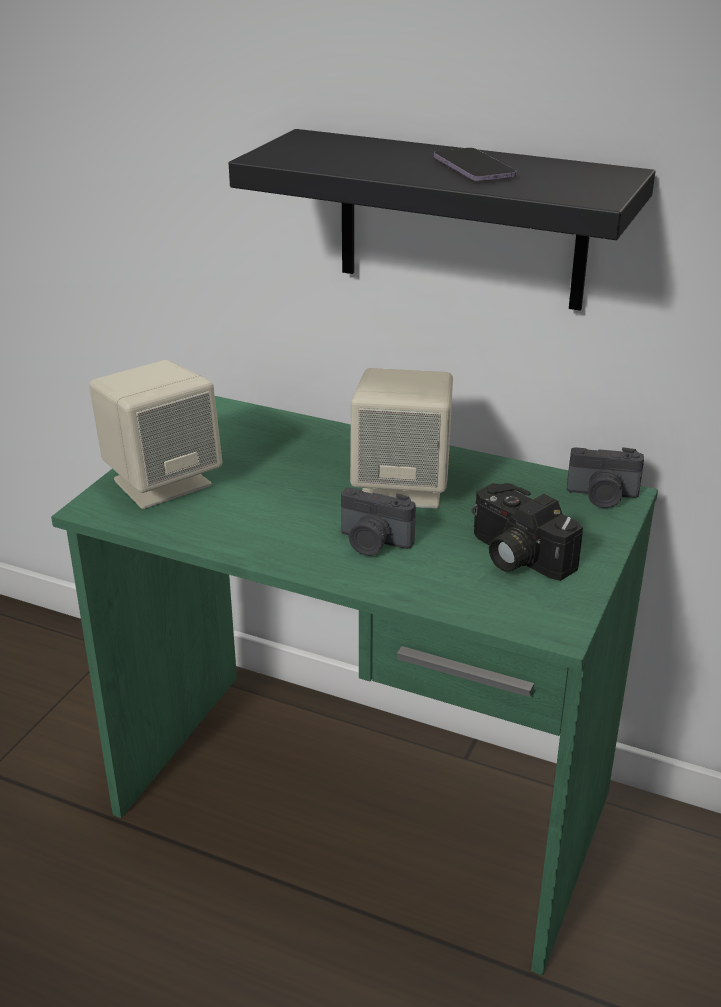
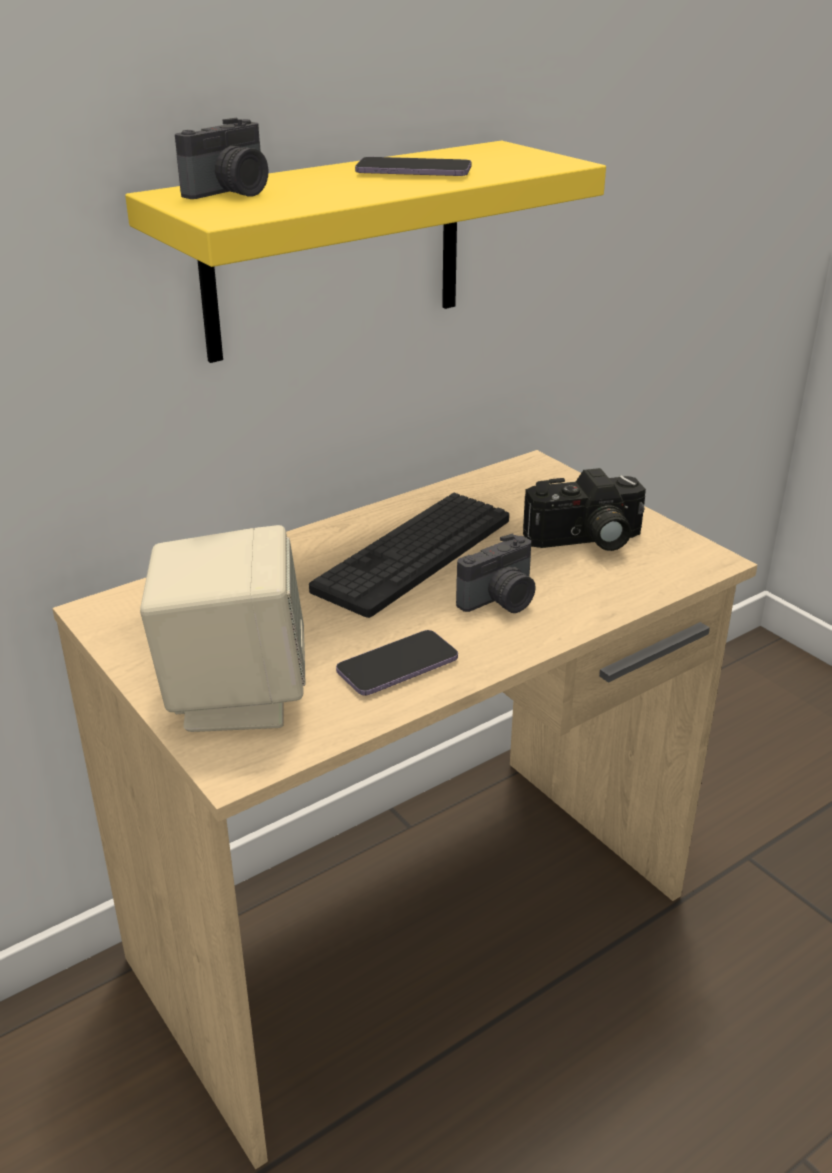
camera: 60 degrees left, 0 degrees up
green desk [51,396,658,976] -> beige desk [52,450,757,1169]
black shelf [229,129,655,311] -> yellow shelf [125,141,606,363]
beige speaker [350,368,453,509] -> keyboard [309,493,509,618]
camera [567,447,644,508] -> camera moved to [175,117,269,199]
none -> phone [336,630,458,696]

